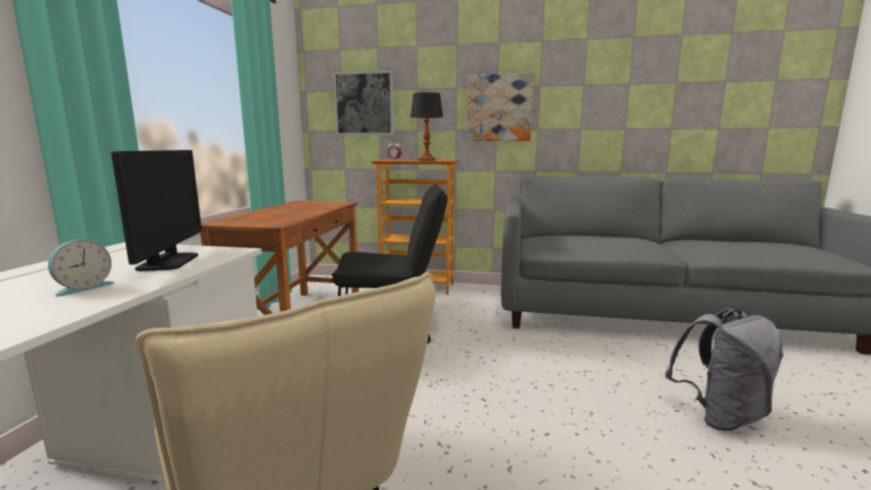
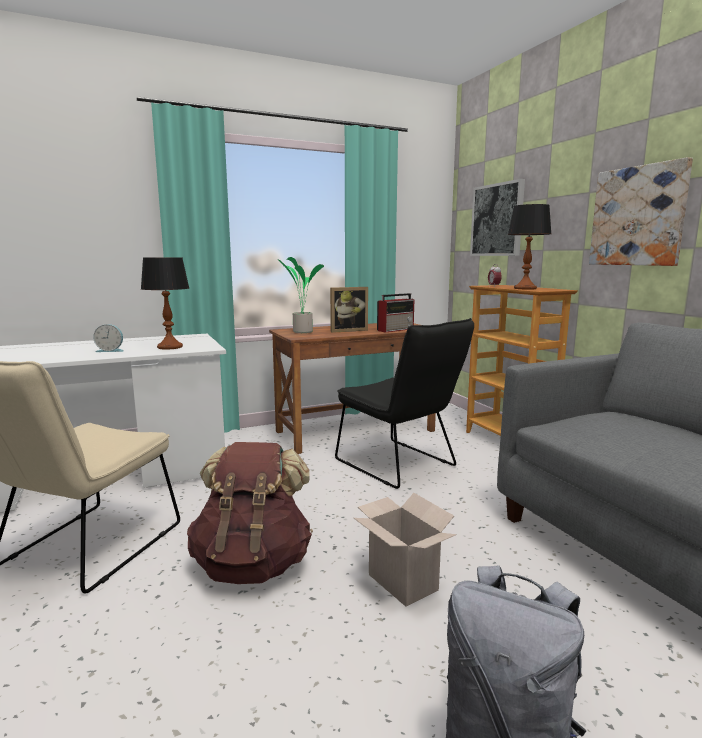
camera: 55 degrees right, 0 degrees up
monitor [111,150,202,271] -> table lamp [141,257,189,350]
none -> brown backpack [187,442,313,584]
none -> potted plant [277,257,324,333]
none -> picture frame [330,287,368,333]
none -> cardboard box [354,493,457,607]
none -> radio [377,293,414,333]

